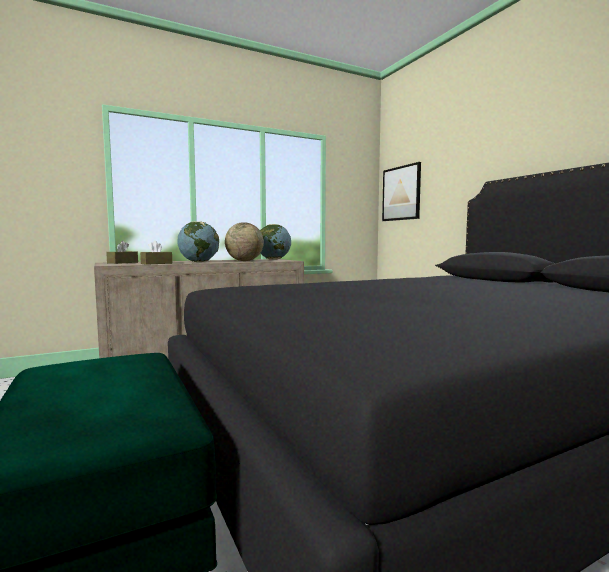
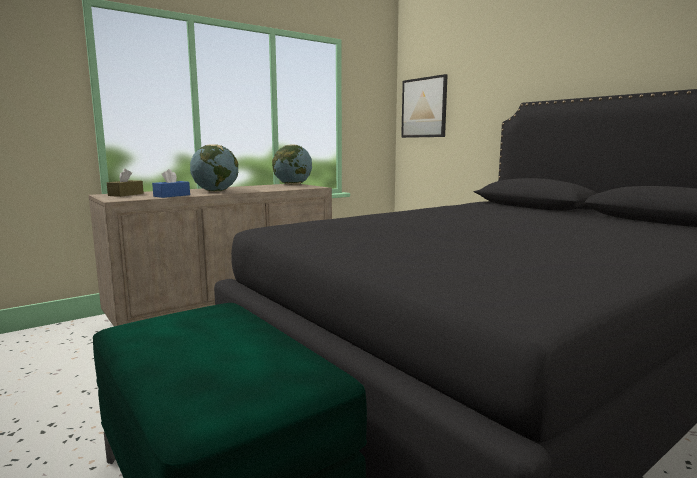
camera: 10 degrees left, 5 degrees up
brown tissue box [140,241,172,265] -> blue tissue box [152,169,190,198]
globe [225,222,264,261] -> none

